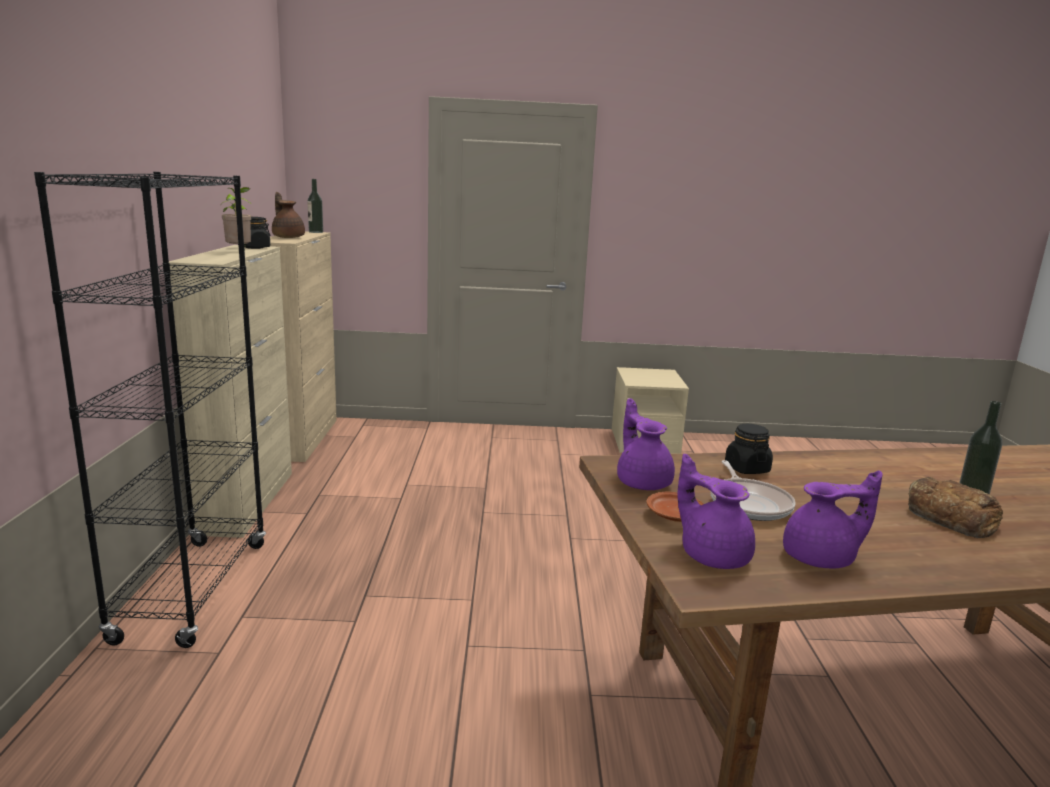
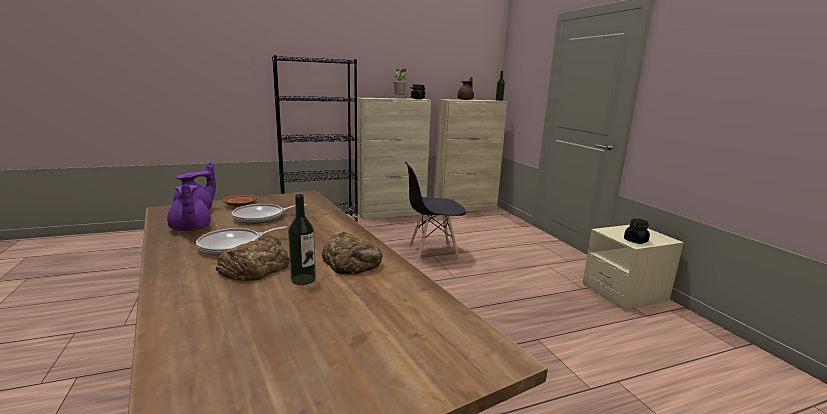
camera: 70 degrees right, 0 degrees up
purple teapot [617,398,675,490] -> none
black jar [725,424,773,474] -> black jar moved to [624,219,650,244]
none -> frying pan [196,226,287,255]
none -> bread [322,232,383,275]
none -> grey chair [405,161,466,264]

